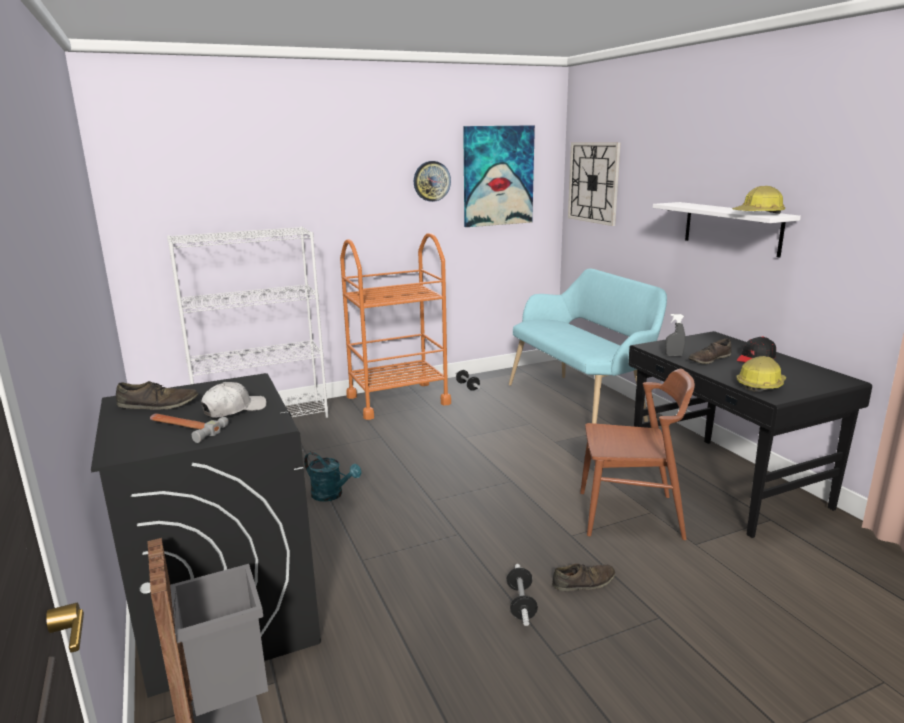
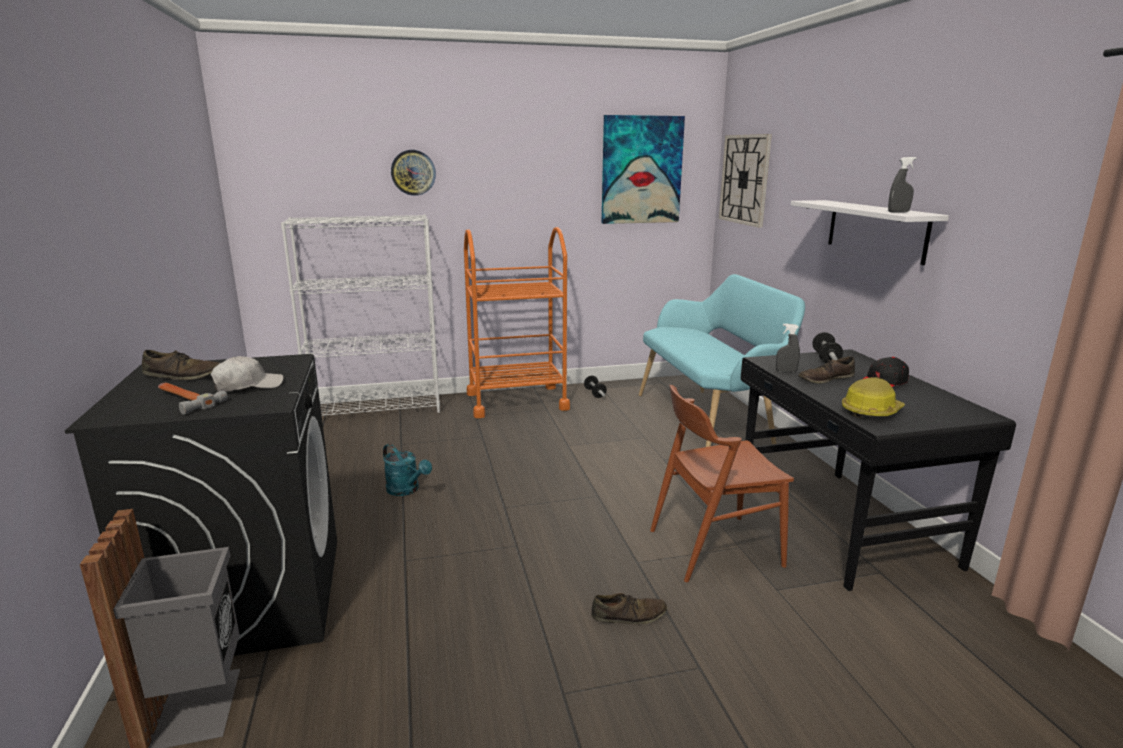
camera: 10 degrees right, 0 degrees up
wall clock [414,161,451,202] -> wall clock moved to [391,150,436,196]
dumbbell [507,564,538,626] -> dumbbell moved to [812,332,843,363]
brown chair [580,369,695,540] -> brown chair turned 150 degrees clockwise [650,385,794,582]
hard hat [732,186,785,214] -> grey spray bottle [888,157,917,213]

